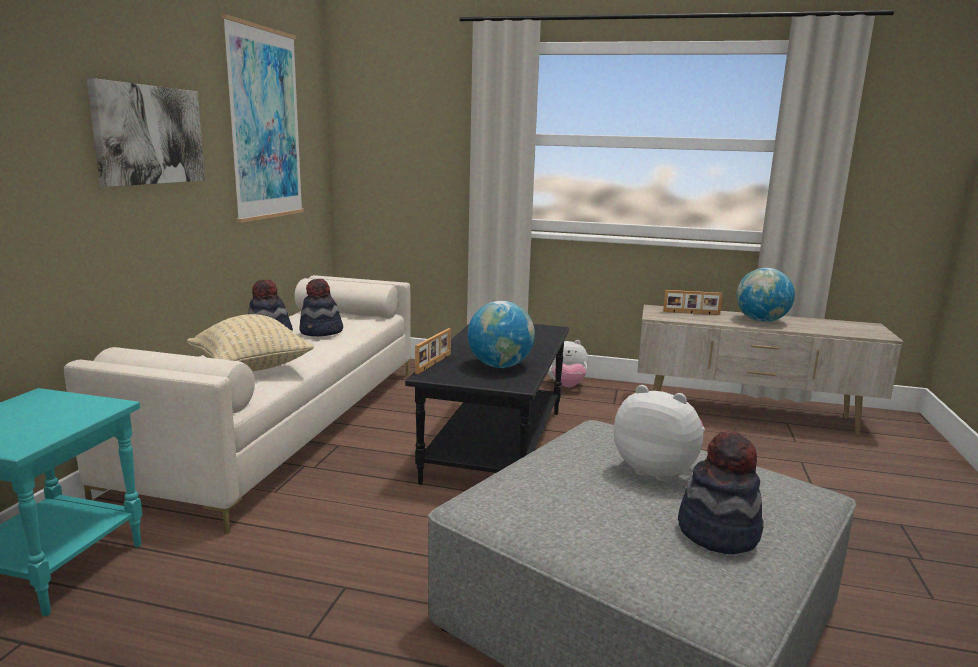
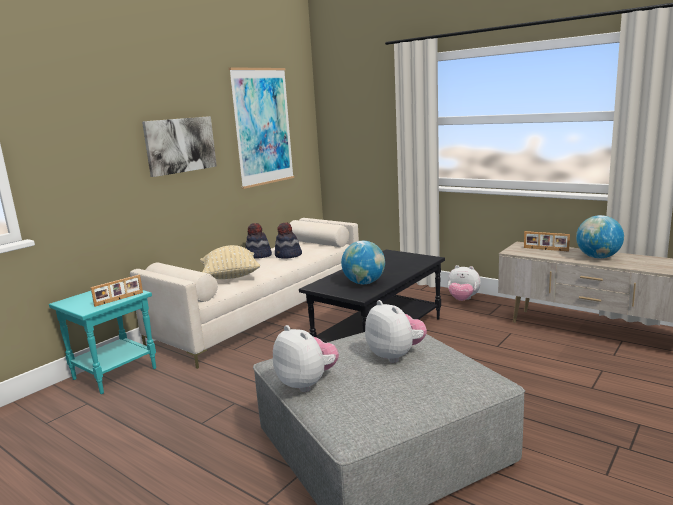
camera: 25 degrees right, 0 degrees up
picture frame [415,328,451,374] -> picture frame moved to [91,275,143,307]
hat [678,430,764,554] -> none
none -> plush toy [273,325,339,392]

